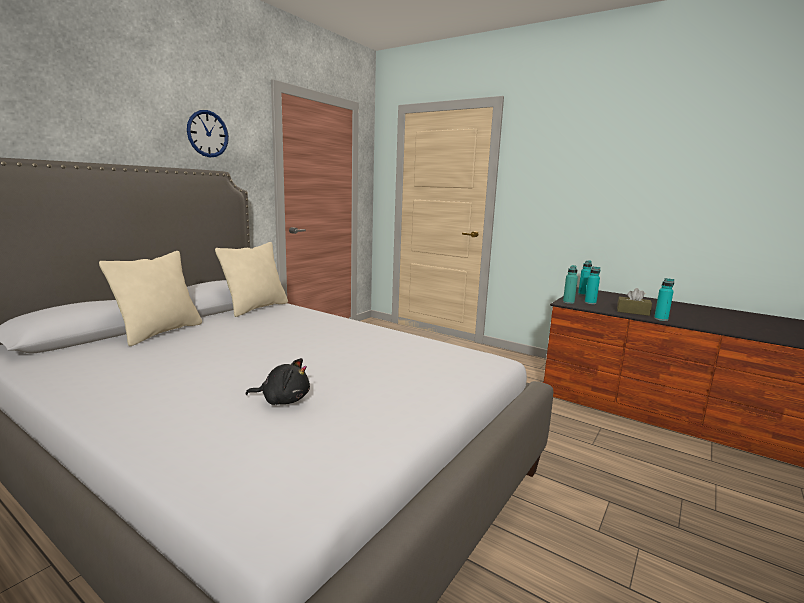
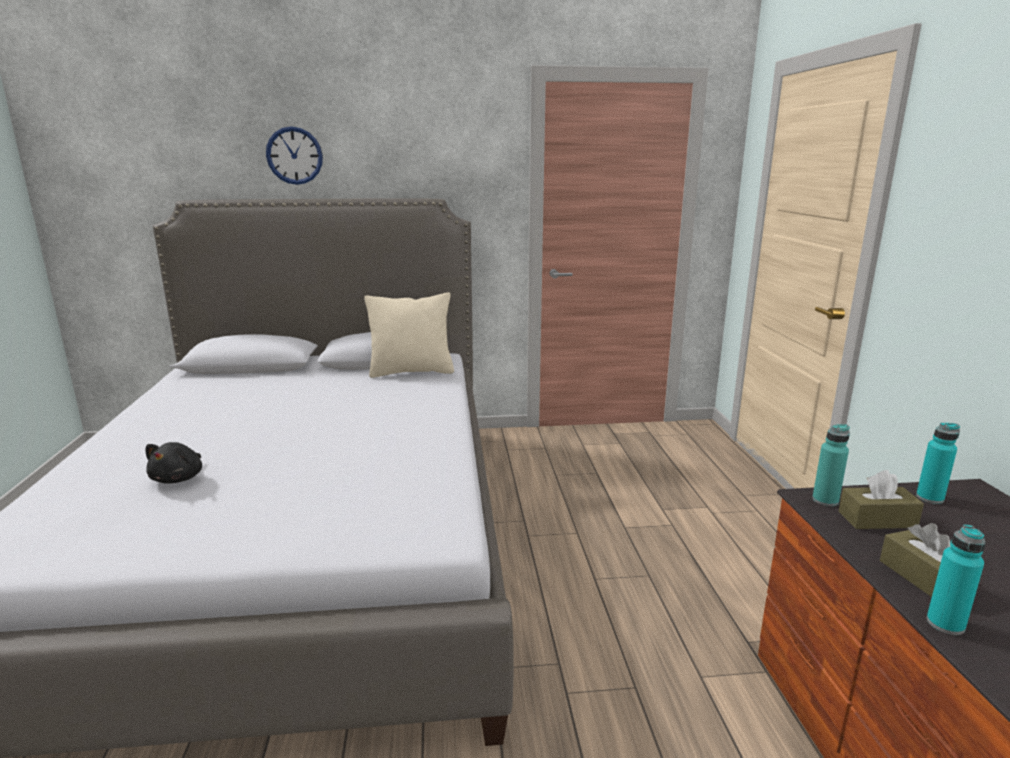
camera: 50 degrees right, 5 degrees up
beige pillow [99,251,202,346] -> none
wall clock [187,110,229,157] -> wall clock moved to [266,126,323,185]
black plush toy [245,358,310,405] -> black plush toy turned 45 degrees clockwise [145,442,202,484]
turquoise bottle [585,266,600,304] -> brown tissue box [839,470,924,529]

